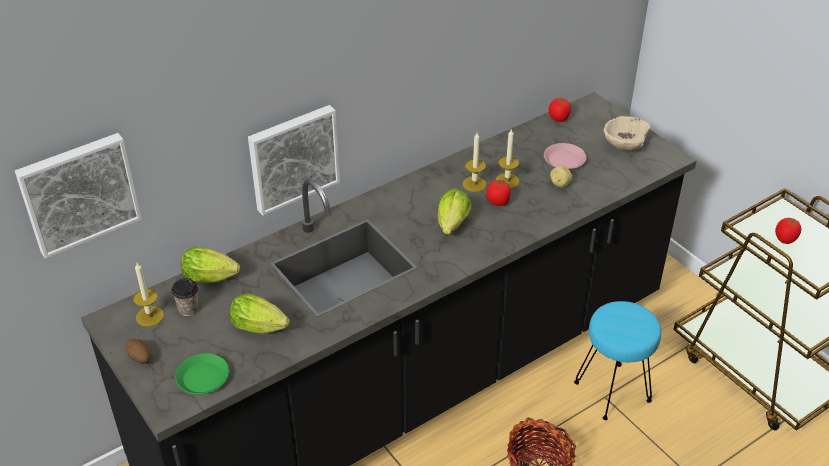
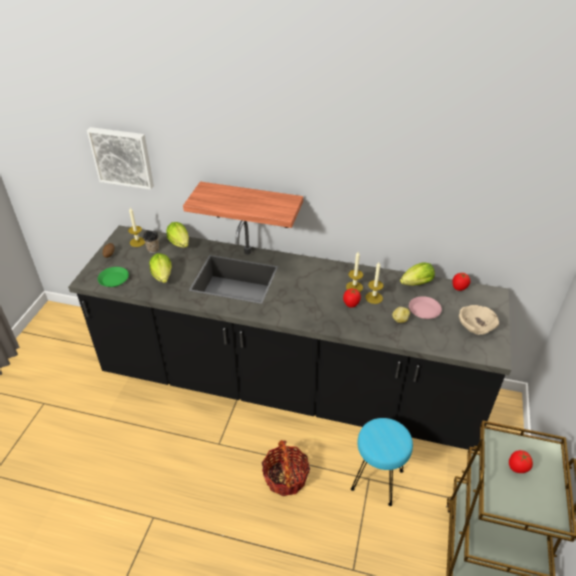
camera: 50 degrees right, 0 degrees up
picture [248,105,340,216] -> shelf [183,181,303,228]
lettuce [437,188,472,234] -> lettuce moved to [400,262,435,286]

